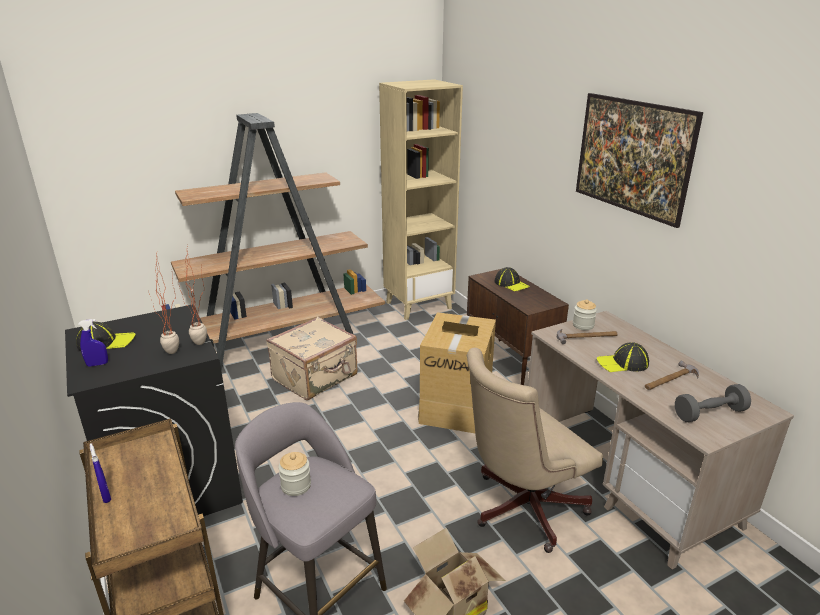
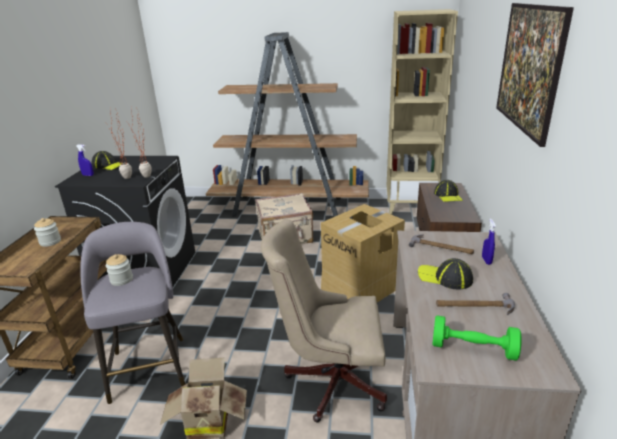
camera: 35 degrees right, 0 degrees up
blue spray bottle [90,443,111,503] -> blue spray bottle moved to [482,219,496,265]
jar [573,300,597,330] -> jar moved to [34,218,61,247]
grey dumbbell [675,384,751,422] -> green dumbbell [432,315,522,361]

